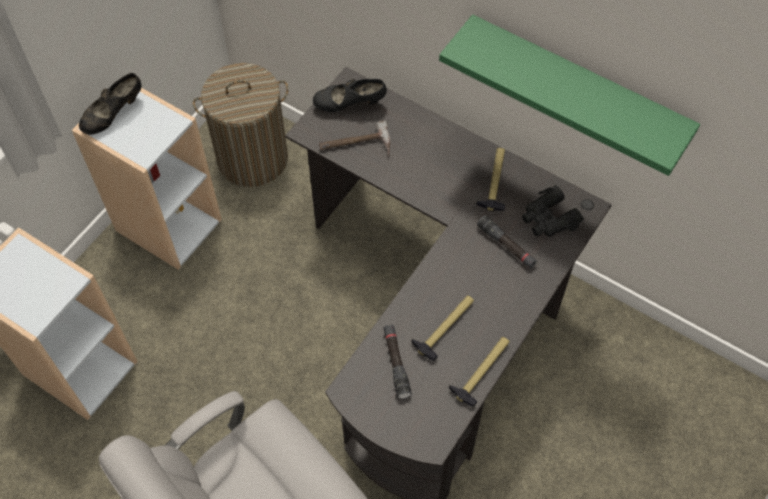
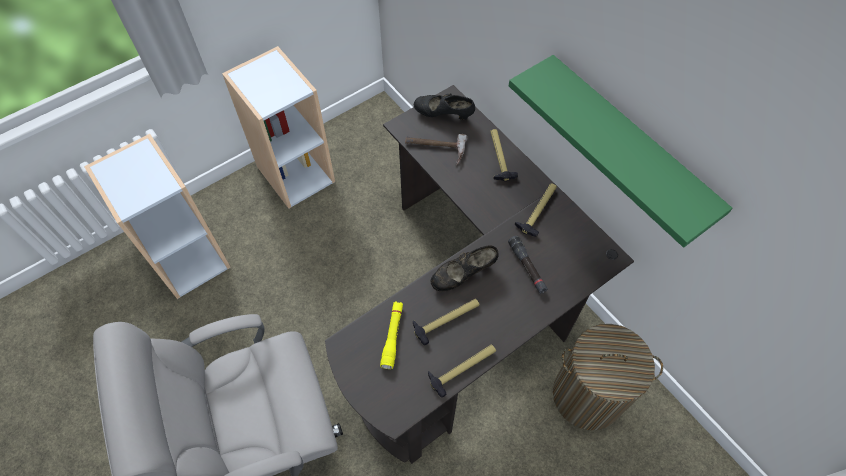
camera: 20 degrees right, 0 degrees up
black shoe [79,73,142,135] -> black shoe moved to [430,245,499,291]
laundry basket [193,63,289,187] -> laundry basket moved to [553,324,663,430]
black flashlight [384,325,412,399] -> yellow flashlight [380,301,403,369]
black binoculars [522,185,584,237] -> none
none -> hammer [490,129,518,181]

